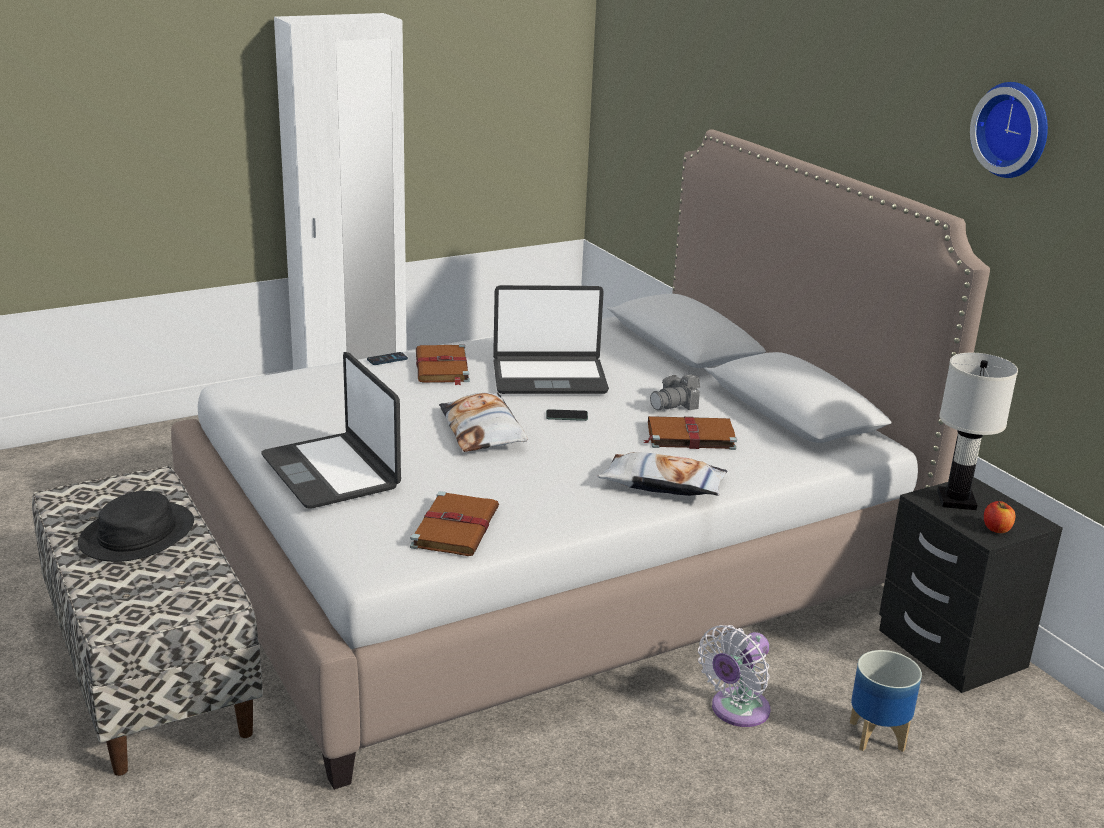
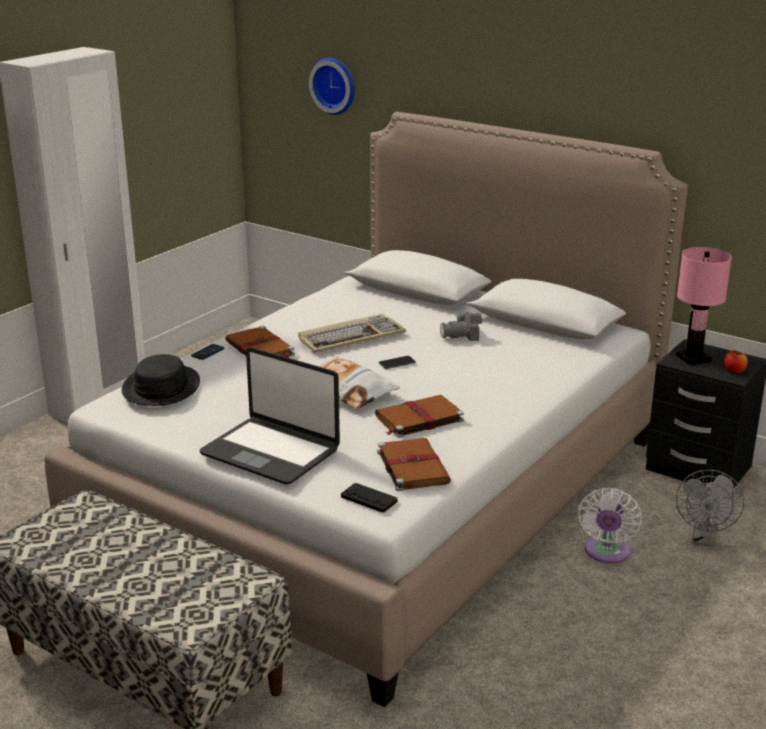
camera: 25 degrees left, 0 degrees up
black hat [78,491,194,562] -> black hat moved to [122,354,200,406]
laptop [493,285,609,394] -> keyboard [298,314,406,353]
pillow [598,452,727,496] -> none
brown book [643,416,737,450] -> brown book moved to [375,395,464,438]
camera [650,375,700,410] -> camera turned 45 degrees clockwise [440,312,482,341]
planter [850,650,922,752] -> grey fan [676,470,744,547]
white table lamp [937,353,1018,510] -> pink table lamp [676,247,732,365]
wall clock [970,82,1048,178] -> wall clock moved to [309,58,355,115]
none -> black game controller [341,483,398,513]

